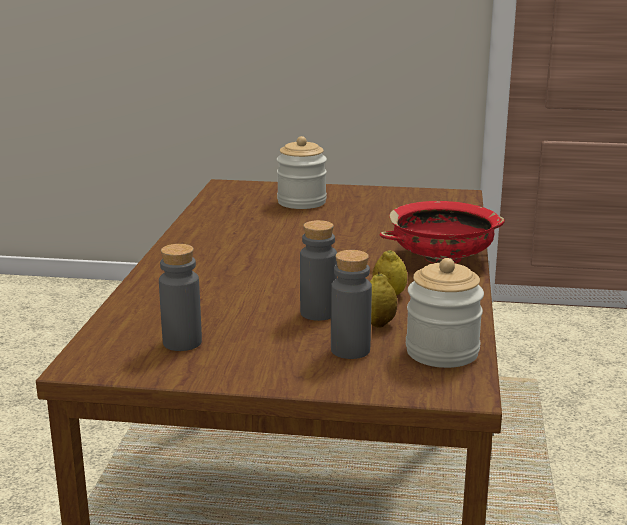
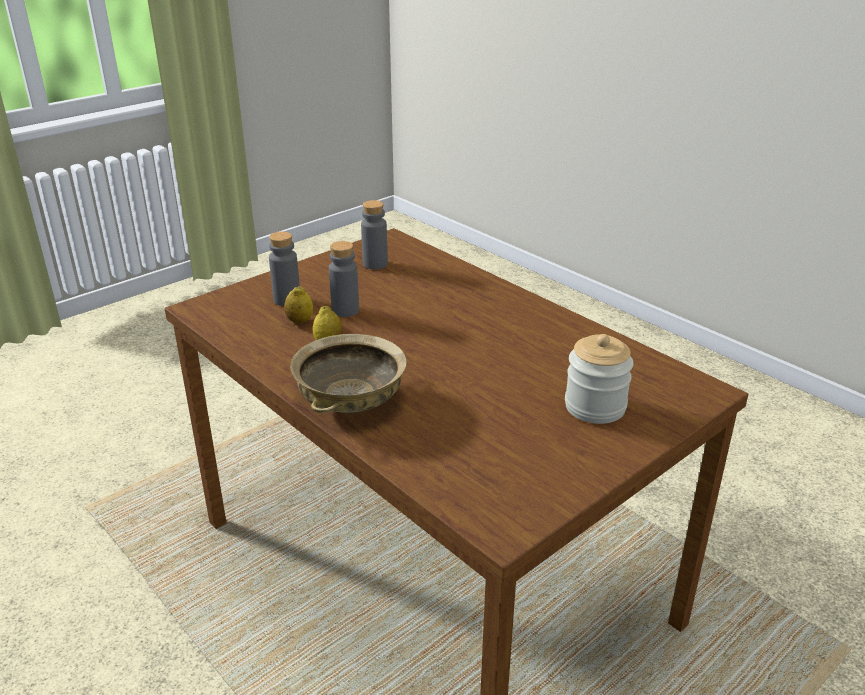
camera: 130 degrees right, 10 degrees up
red bowl [380,201,505,264] -> beige bowl [290,334,407,413]
jar [406,258,484,368] -> none

